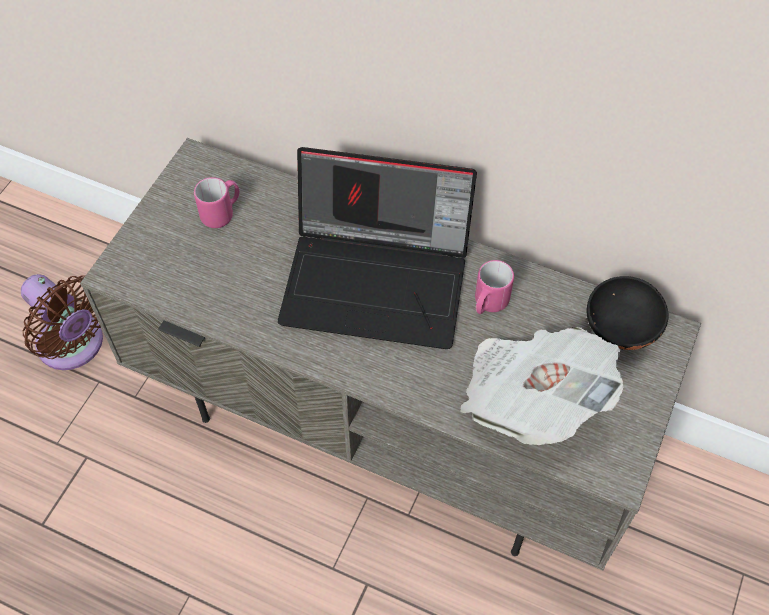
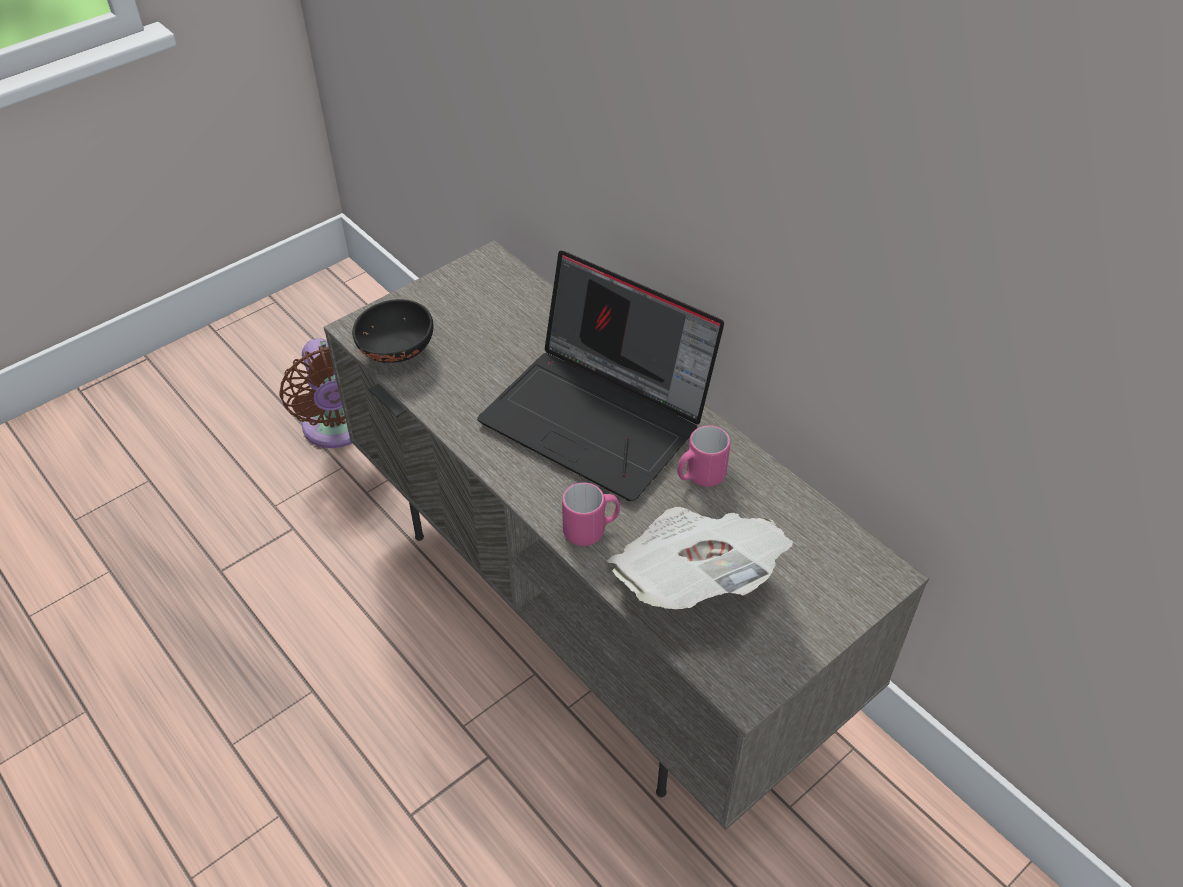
camera: 25 degrees right, 10 degrees down
pink mug [194,177,239,228] -> pink mug moved to [562,483,620,546]
black bowl [586,276,669,350] -> black bowl moved to [352,299,434,363]

